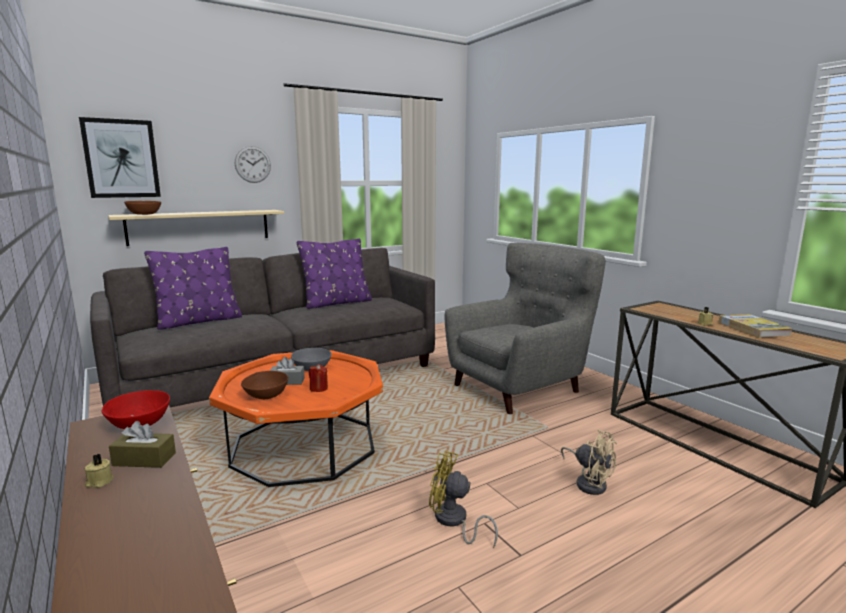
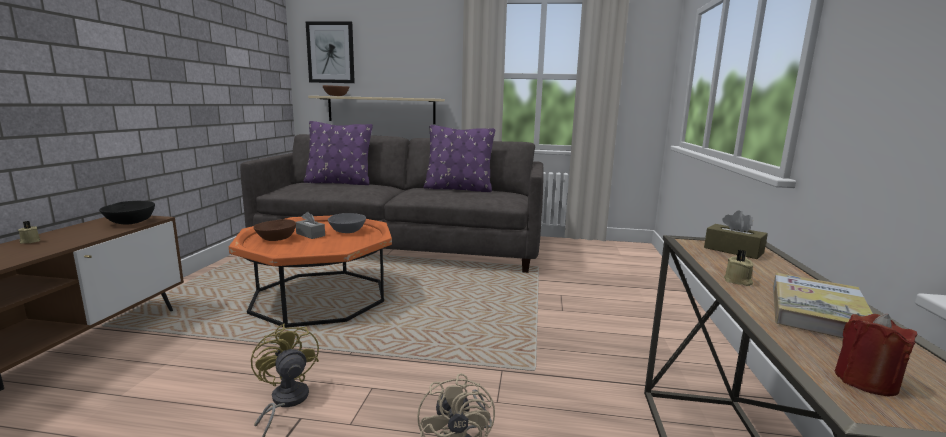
camera: 40 degrees right, 0 degrees up
red bowl [101,390,170,429] -> black bowl [99,201,155,225]
brown tissue box [109,421,176,468] -> brown tissue box moved to [704,211,768,259]
wall clock [235,146,271,183] -> none
red candle [309,364,328,392] -> red candle moved to [835,314,917,396]
grey armchair [445,243,606,414] -> none

